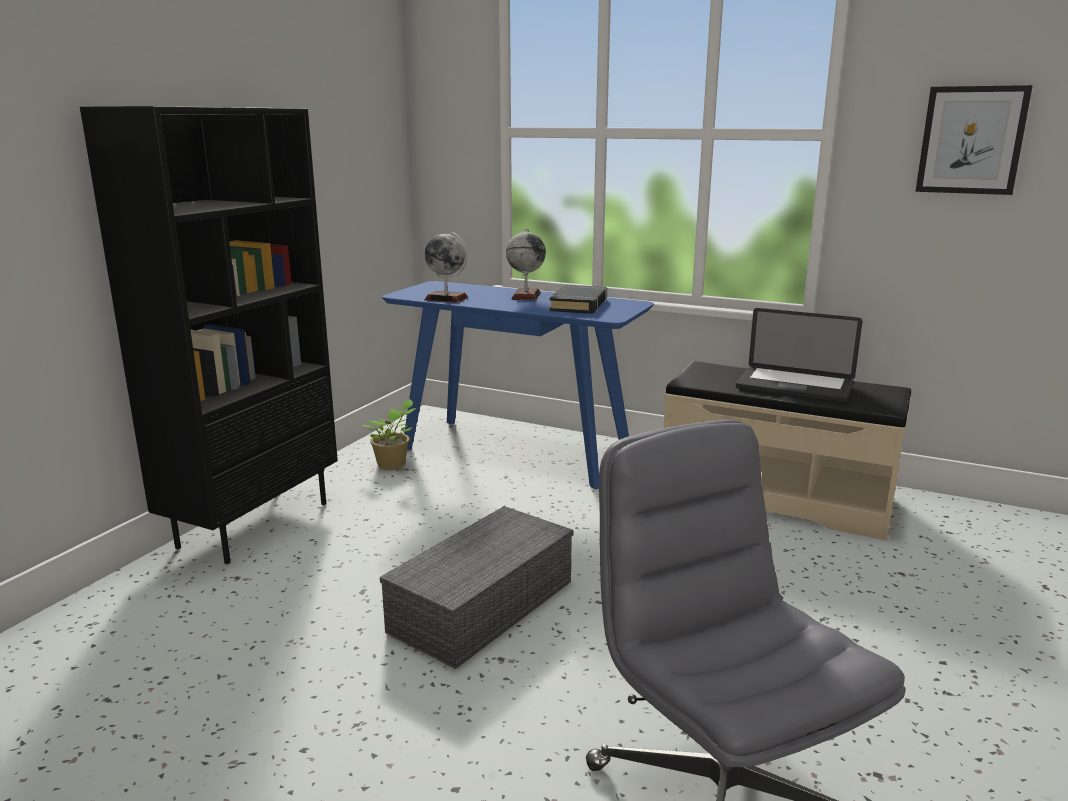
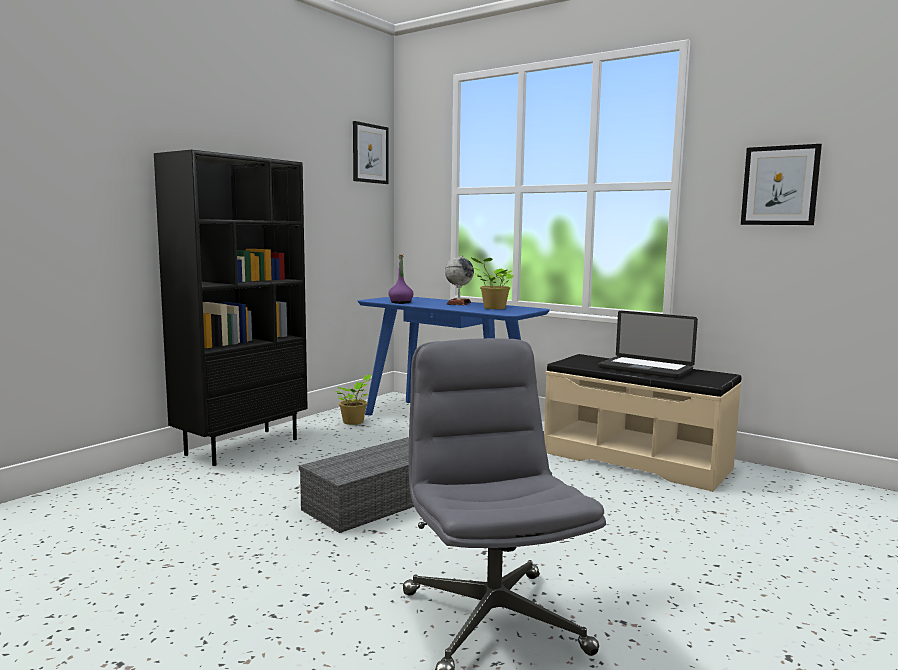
camera: 10 degrees right, 10 degrees down
globe [424,232,468,303] -> purple bottle [388,254,414,304]
black book [549,285,607,314] -> potted plant [472,258,514,309]
none -> picture [353,121,389,184]

